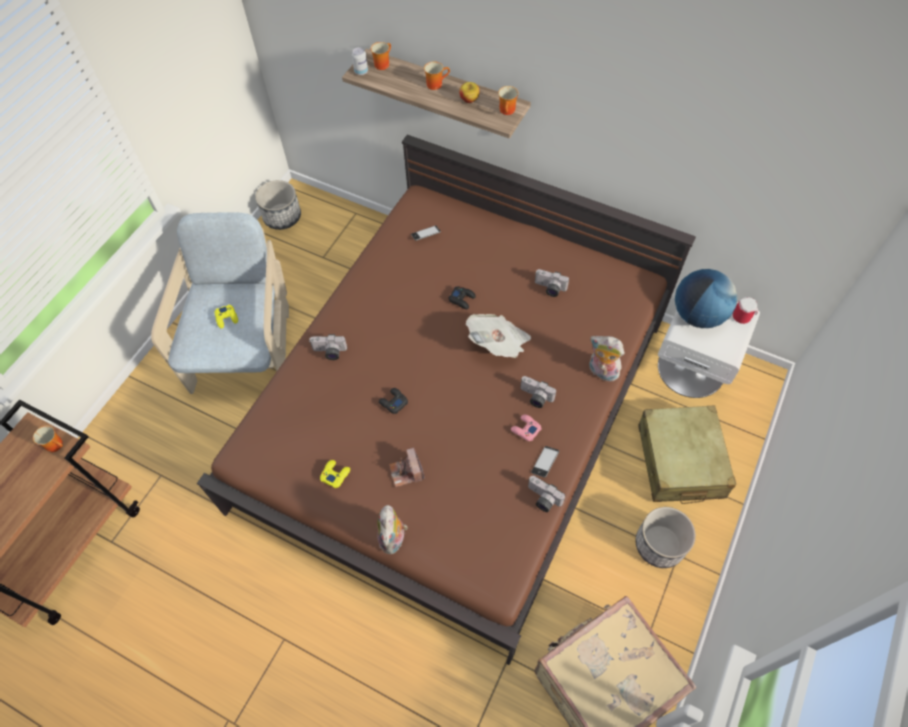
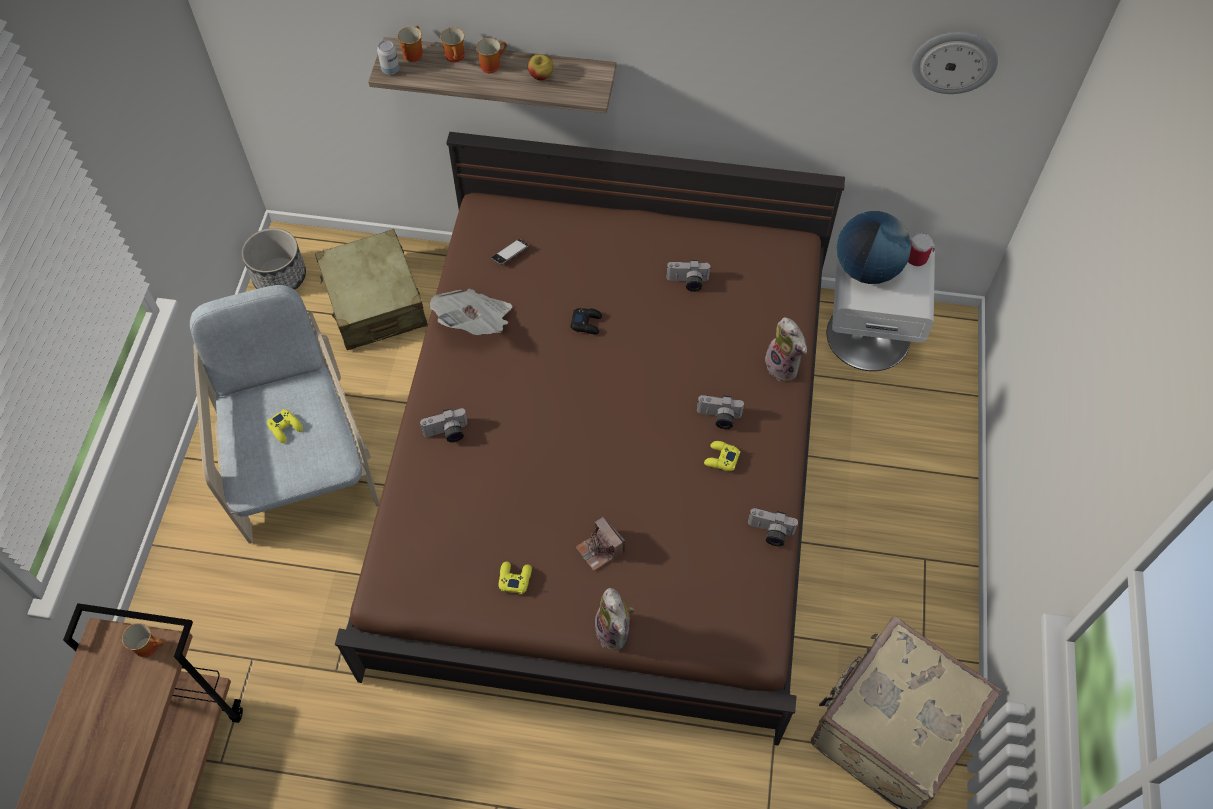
camera: 20 degrees left, 0 degrees up
black game controller [379,388,408,414] -> none
newspaper [466,314,531,358] -> newspaper moved to [429,289,512,335]
mug [498,86,518,115] -> mug moved to [440,27,465,62]
pink game controller [511,414,541,441] -> yellow game controller [704,441,740,471]
phone [531,446,559,478] -> none
plush toy [589,336,624,381] -> plush toy turned 135 degrees counterclockwise [765,317,807,381]
planter [636,507,696,568] -> none
beige suitcase [638,405,736,504] -> beige suitcase moved to [315,229,428,350]
none -> wall clock [911,32,998,94]

